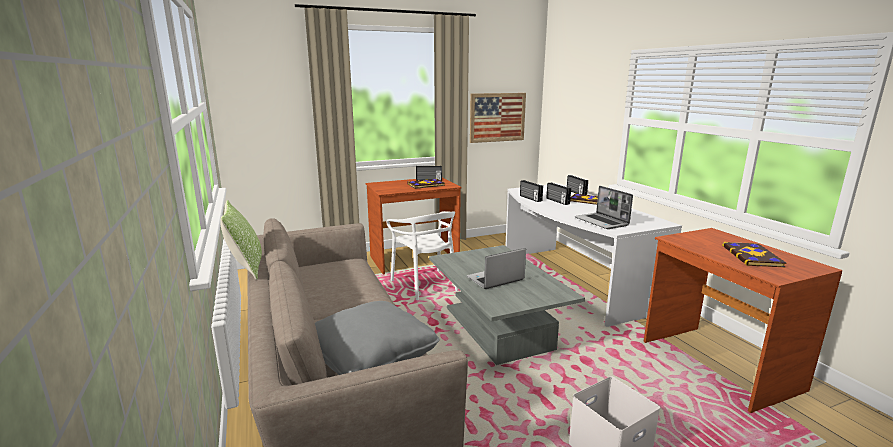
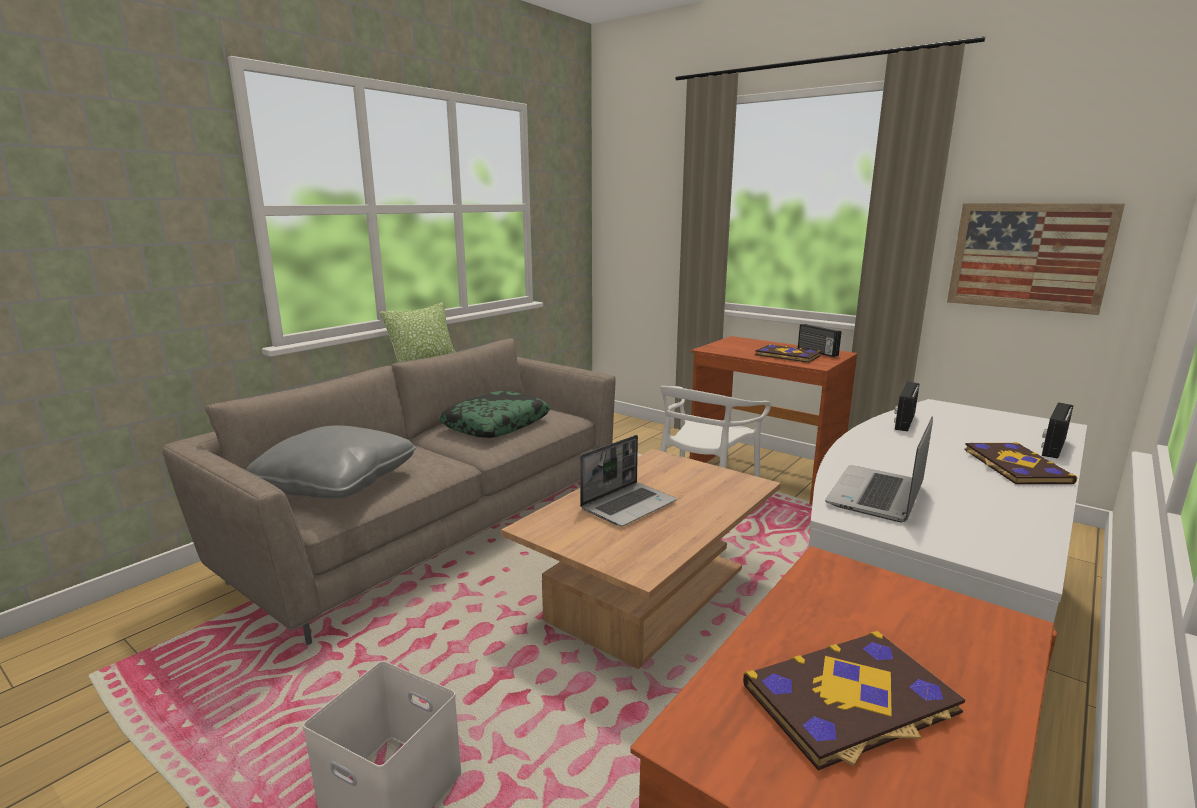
camera: 60 degrees right, 0 degrees up
grey coffee table [429,245,585,365] -> brown coffee table [501,449,781,669]
laptop [467,248,526,289] -> laptop turned 105 degrees clockwise [580,435,677,526]
radio [546,183,571,205] -> none
none -> pillow [438,391,551,438]

